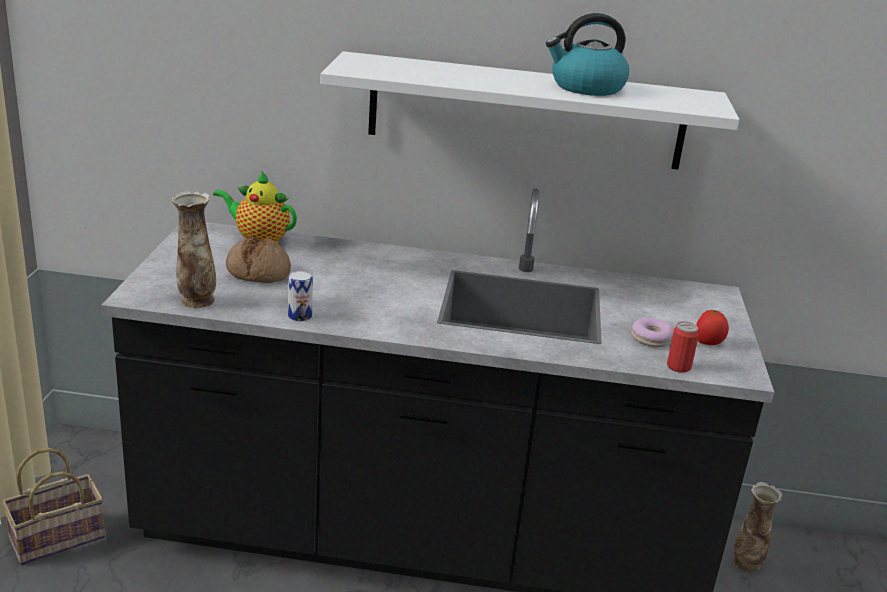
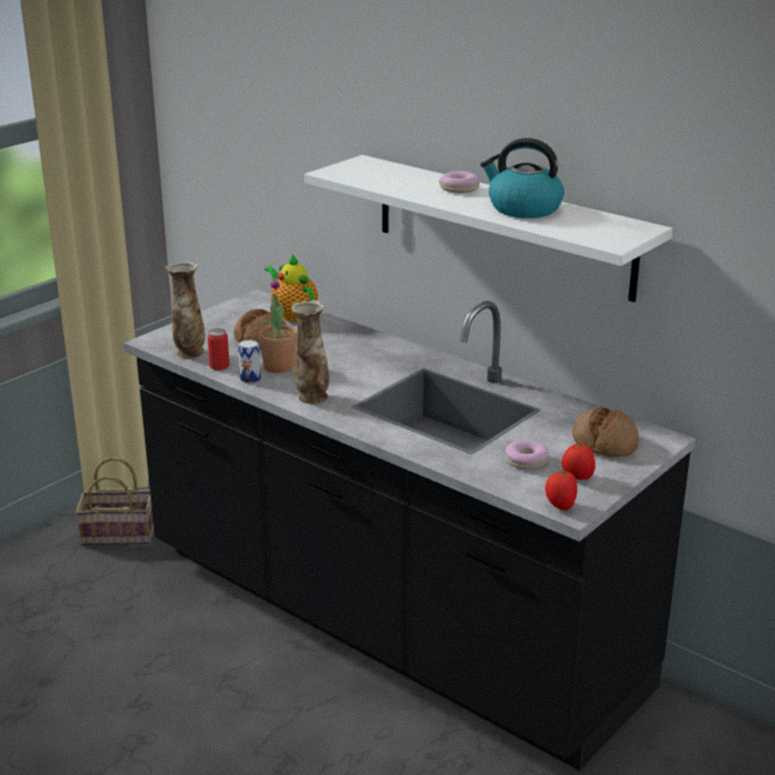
camera: 35 degrees right, 0 degrees up
can [667,321,699,373] -> can moved to [207,328,230,370]
vase [733,482,783,573] -> vase moved to [292,300,329,404]
none -> potted plant [259,277,297,373]
none -> donut [439,171,480,193]
none -> tomato [545,470,577,510]
none -> bread [572,407,639,457]

